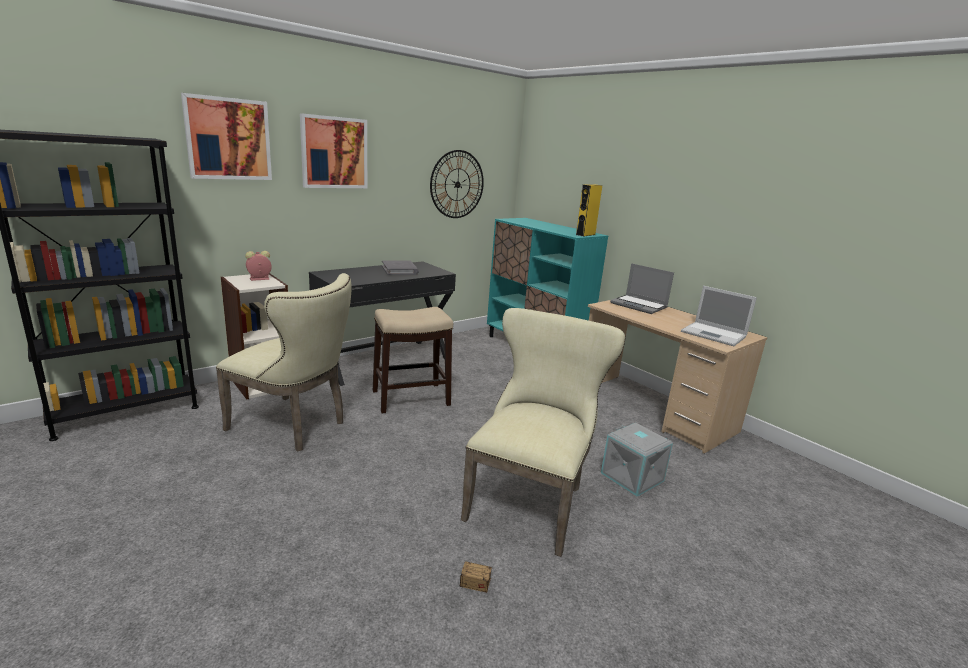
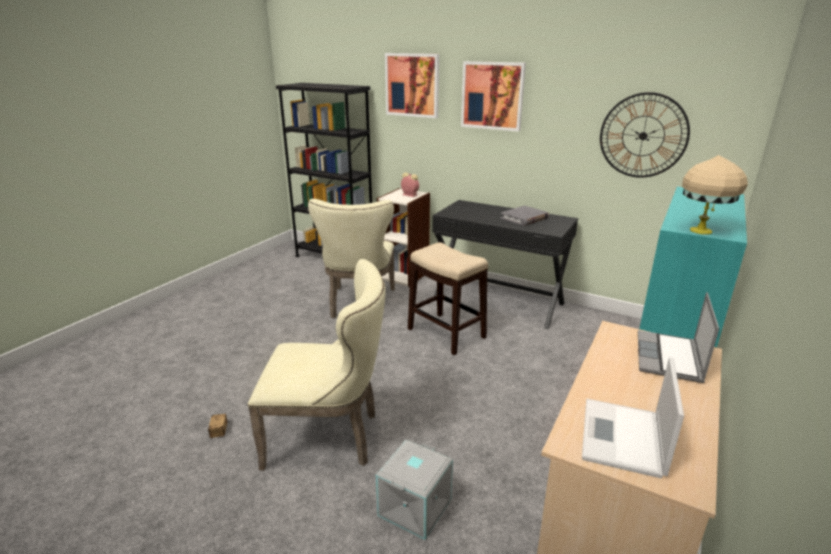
camera: 70 degrees right, 5 degrees up
yellow speaker [576,184,602,237] -> beige table lamp [682,155,748,235]

